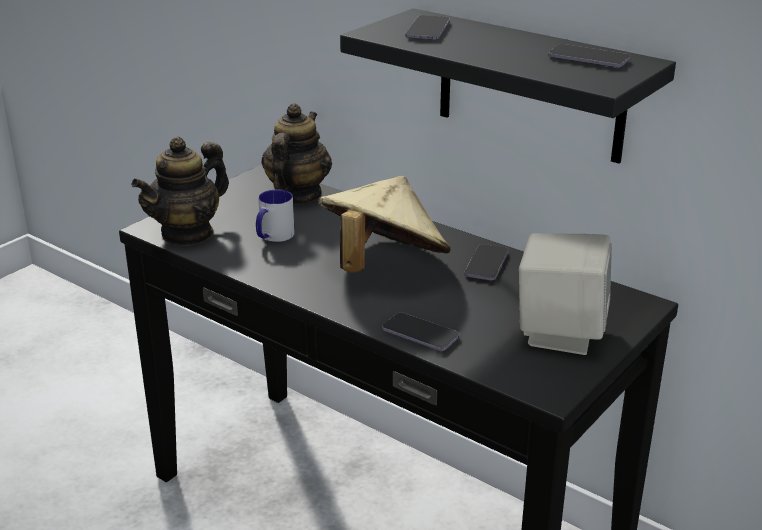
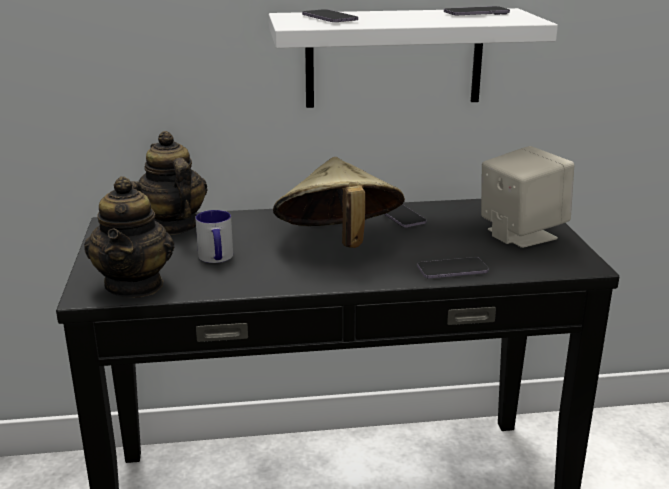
camera: 45 degrees left, 5 degrees down
black shelf [340,8,676,164] -> white shelf [269,8,558,108]

